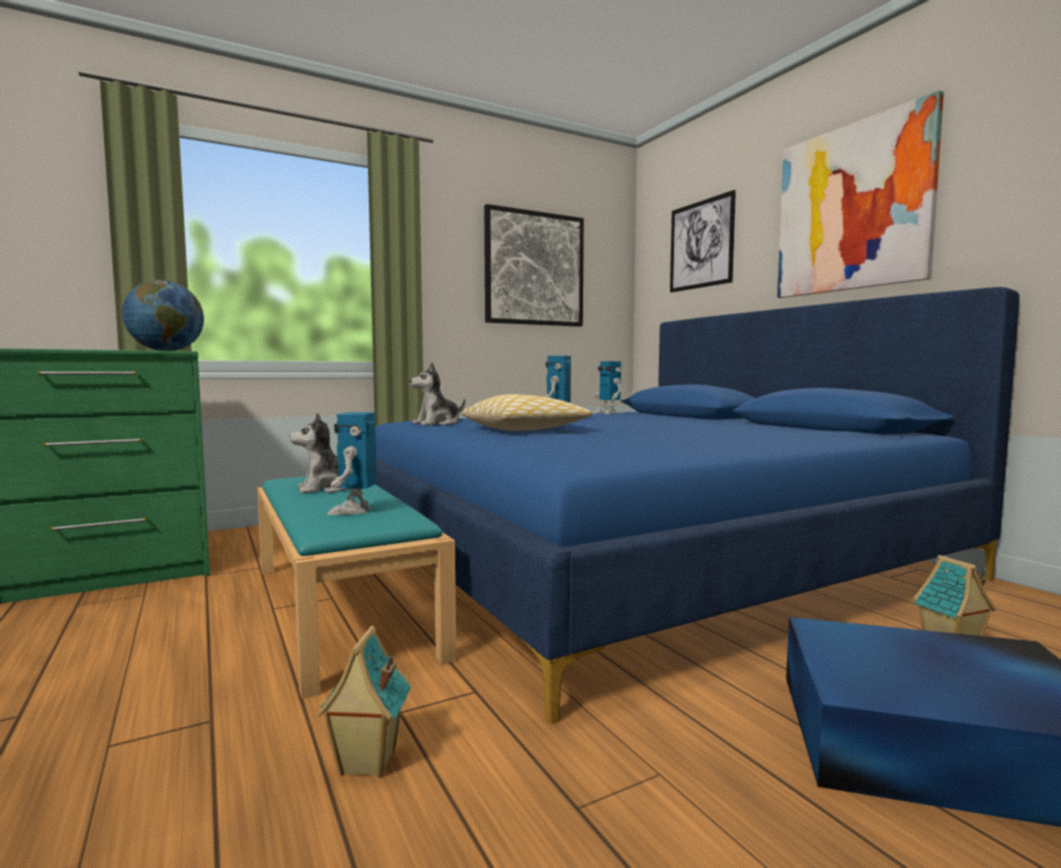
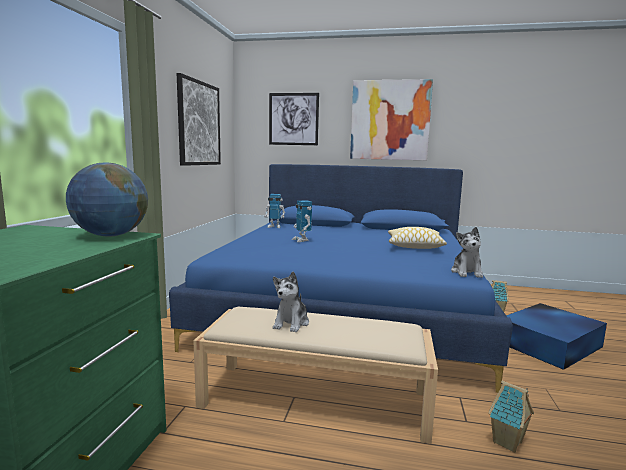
camera: 50 degrees left, 5 degrees up
turquoise bench [257,477,457,699] -> beige bench [193,307,438,444]
toy robot [327,412,377,515] -> none
plush toy [410,362,465,426] -> plush toy moved to [451,227,483,278]
pillow [461,394,592,431] -> pillow moved to [388,227,447,249]

